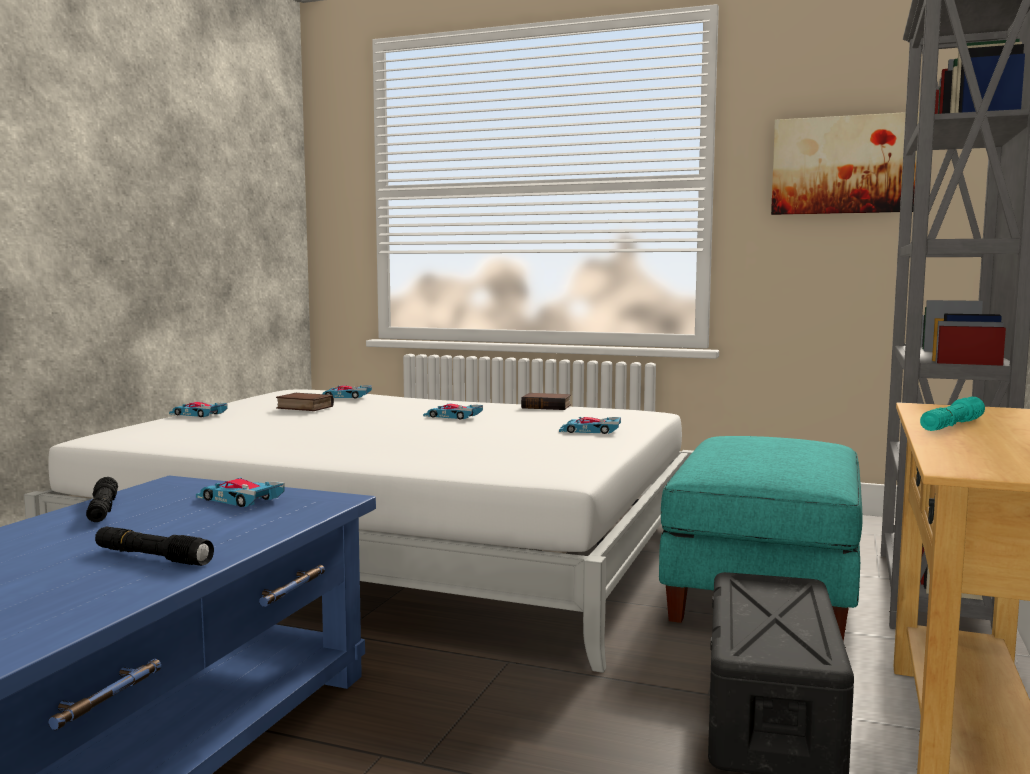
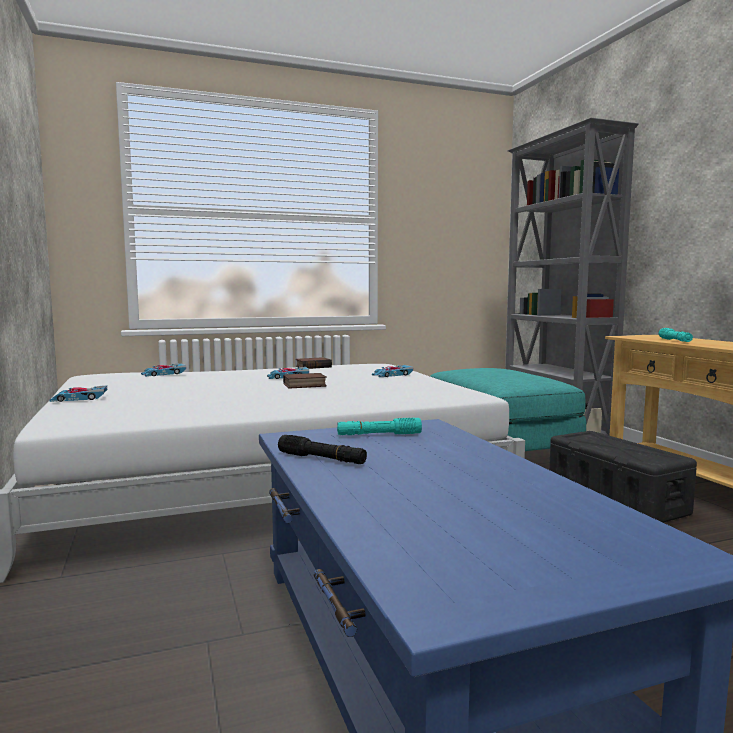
camera: 40 degrees left, 0 degrees up
black flashlight [95,527,214,566] -> none
toy car [196,477,285,507] -> turquoise flashlight [337,418,422,435]
book [276,393,334,411] -> book moved to [283,373,327,389]
picture [771,112,919,215] -> none

